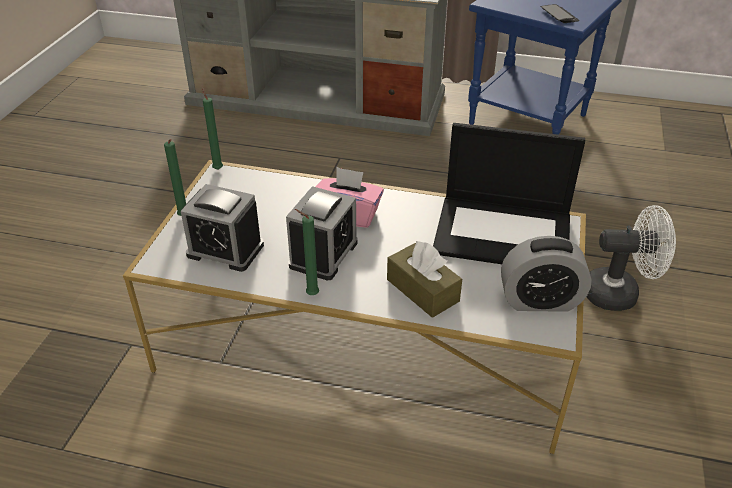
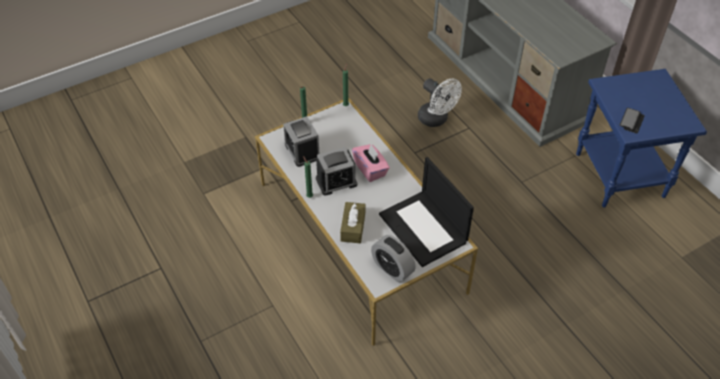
camera: 45 degrees right, 10 degrees up
white fan [587,205,676,311] -> white fan moved to [418,78,462,127]

